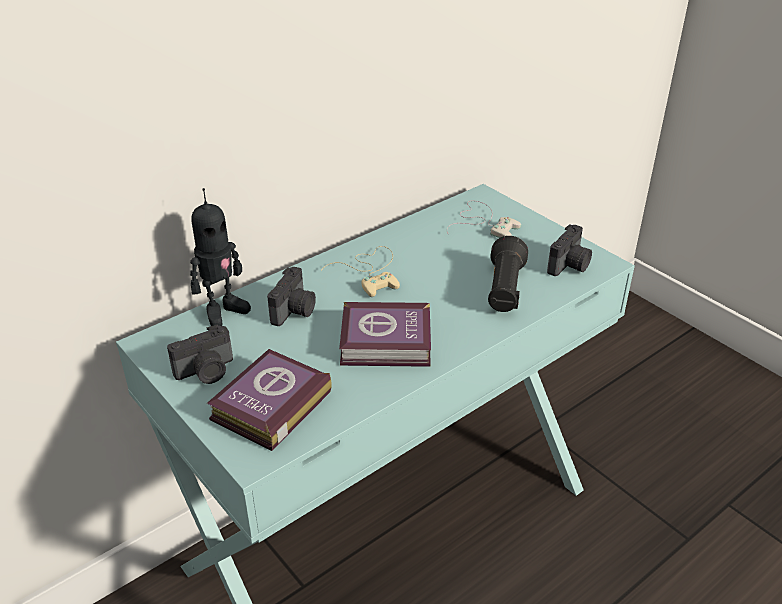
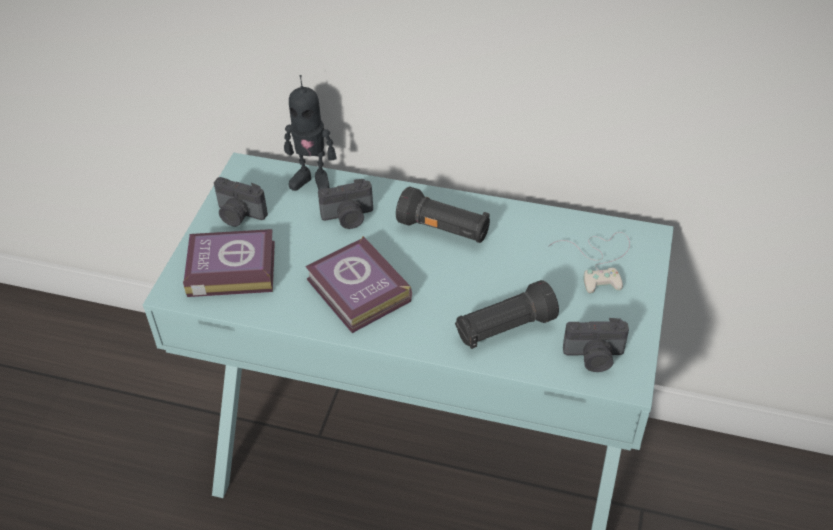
camera: 55 degrees right, 10 degrees up
beige game controller [321,246,400,297] -> black flashlight [396,187,490,243]

